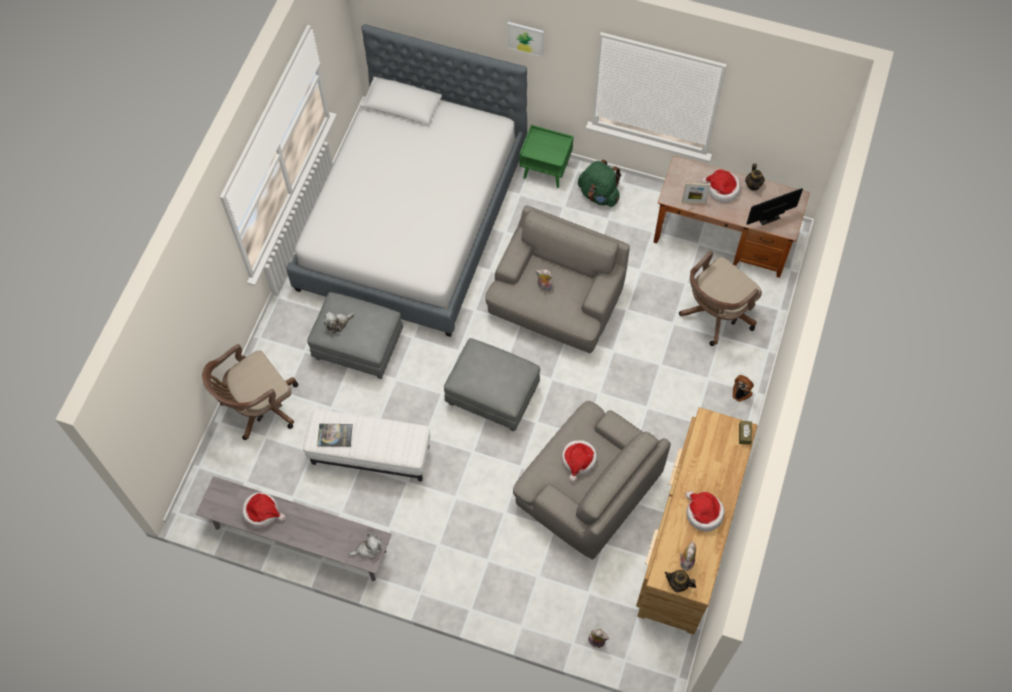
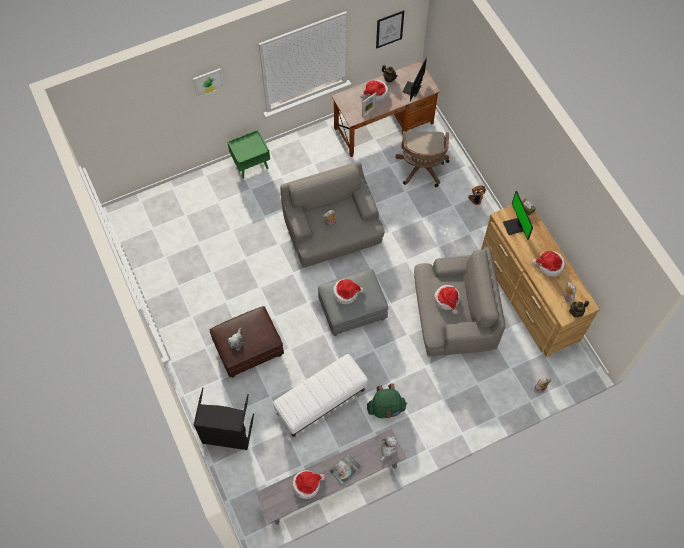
camera: 45 degrees left, 0 degrees up
brown office chair [202,344,298,440] -> black laundry basket [193,388,254,450]
bed [286,24,527,337] -> none
grey ottoman [307,292,403,379] -> brown ottoman [210,306,284,378]
book [317,424,353,447] -> book moved to [329,453,361,485]
green backpack [578,160,621,207] -> green backpack moved to [367,383,407,418]
none -> hat [333,279,364,304]
none -> picture [376,10,404,49]
none -> monitor [503,191,533,240]

